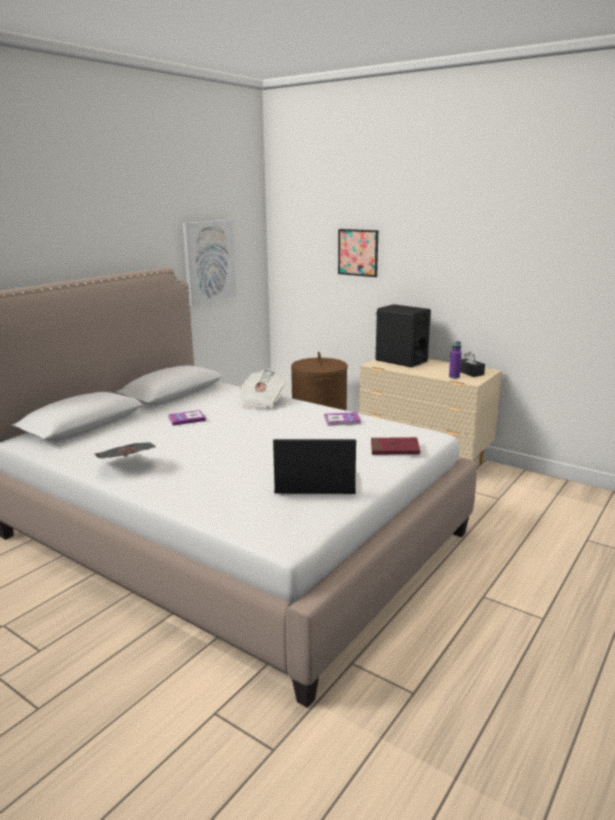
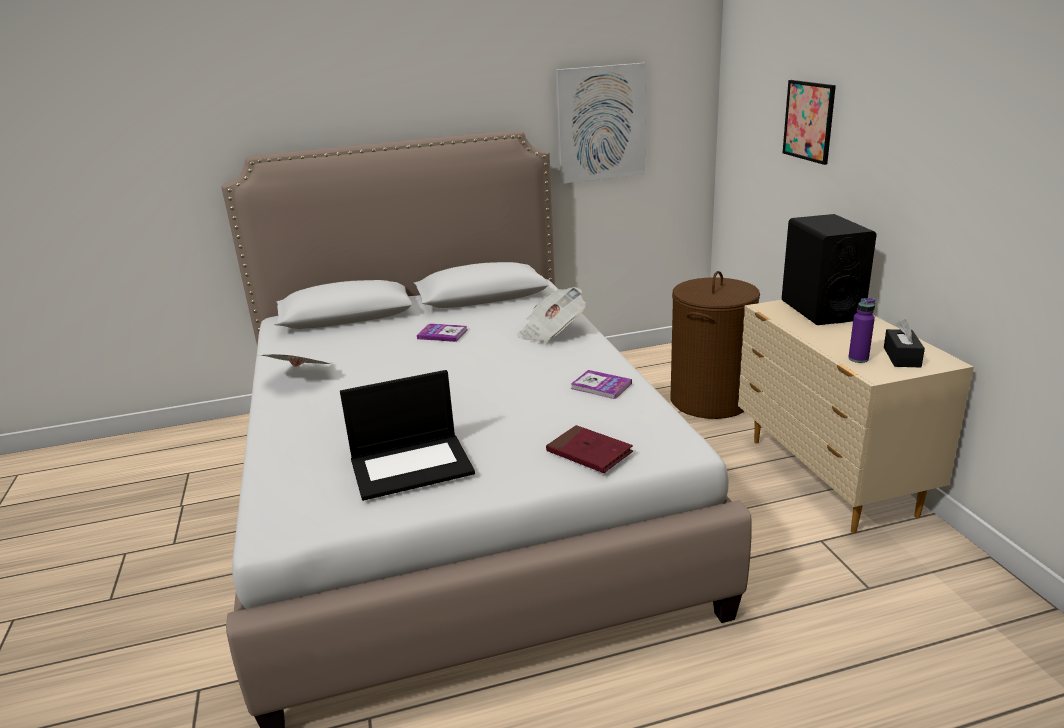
camera: 40 degrees right, 5 degrees up
laptop [273,439,356,494] -> laptop turned 120 degrees clockwise [340,370,475,501]

